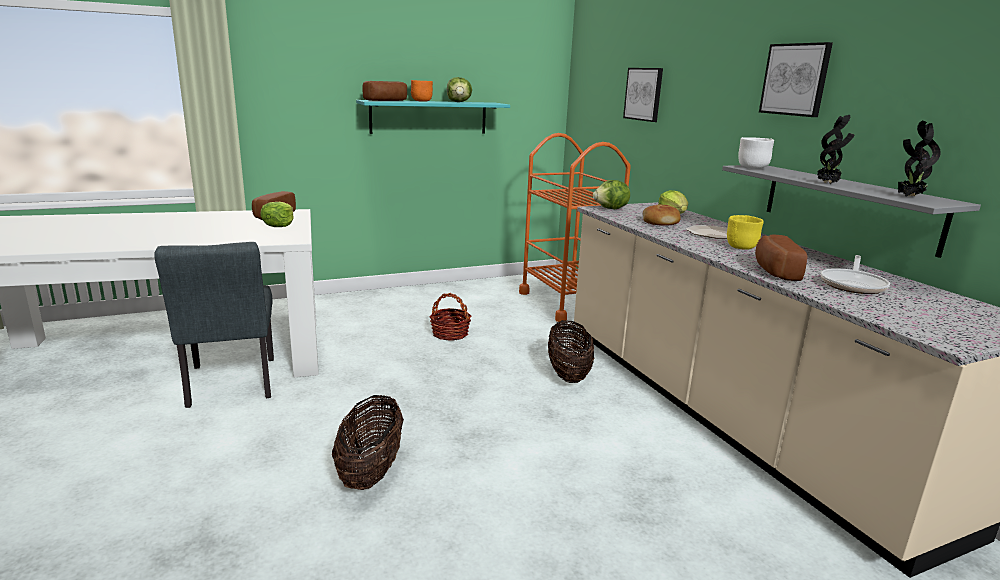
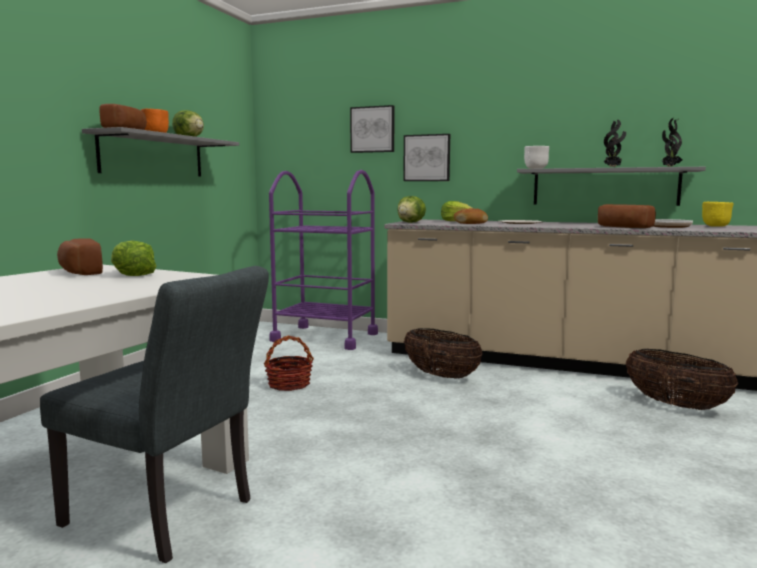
camera: 45 degrees left, 10 degrees down
basket [332,395,404,490] -> basket moved to [626,349,738,410]
turquoise shelf [356,100,510,134] -> grey shelf [82,127,239,176]
orange cart [519,133,631,322] -> purple cart [269,170,378,350]
yellow bowl [727,215,764,250] -> yellow bowl moved to [702,202,733,227]
picture [759,42,833,117] -> picture moved to [403,134,450,181]

